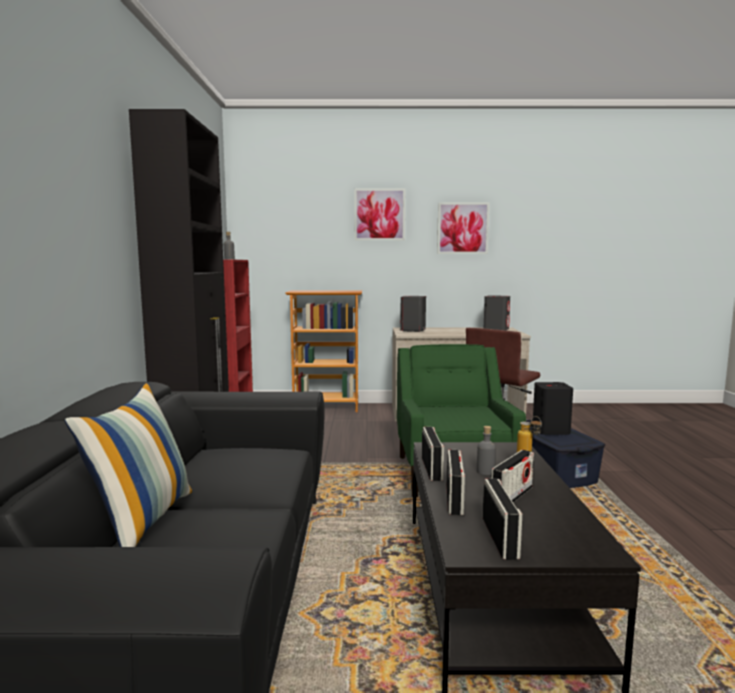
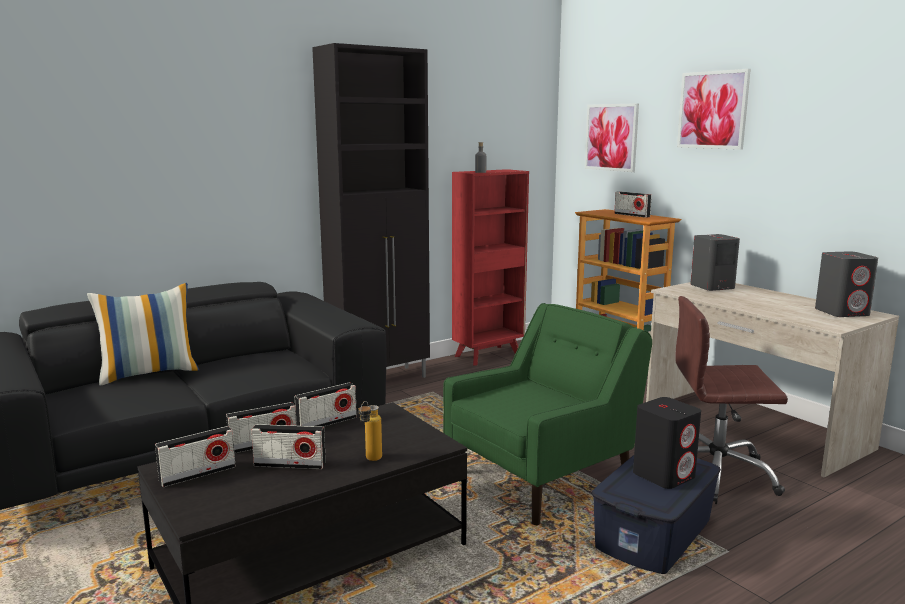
camera: 55 degrees right, 5 degrees up
picture [437,202,490,254] -> picture moved to [585,103,639,172]
grey bottle [477,426,496,475] -> none
none -> radio [614,191,652,218]

